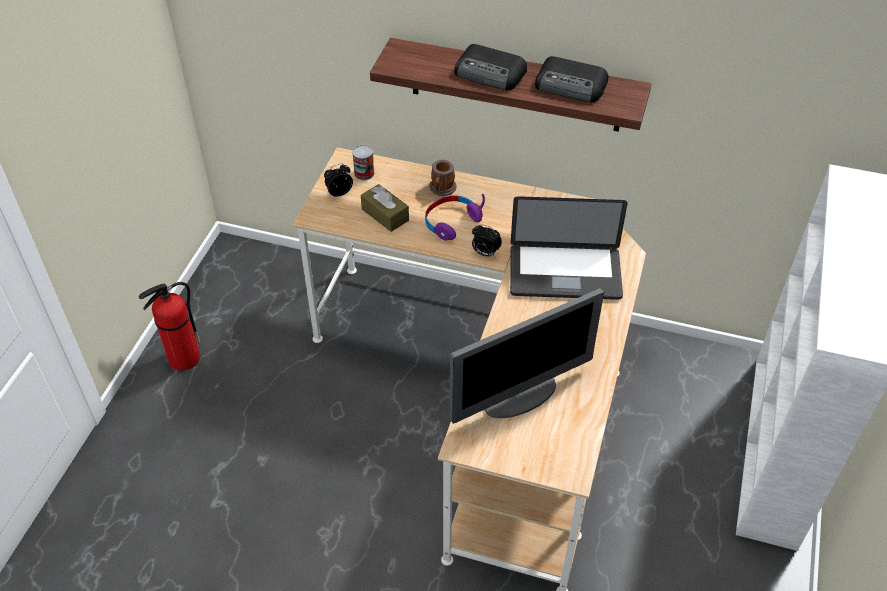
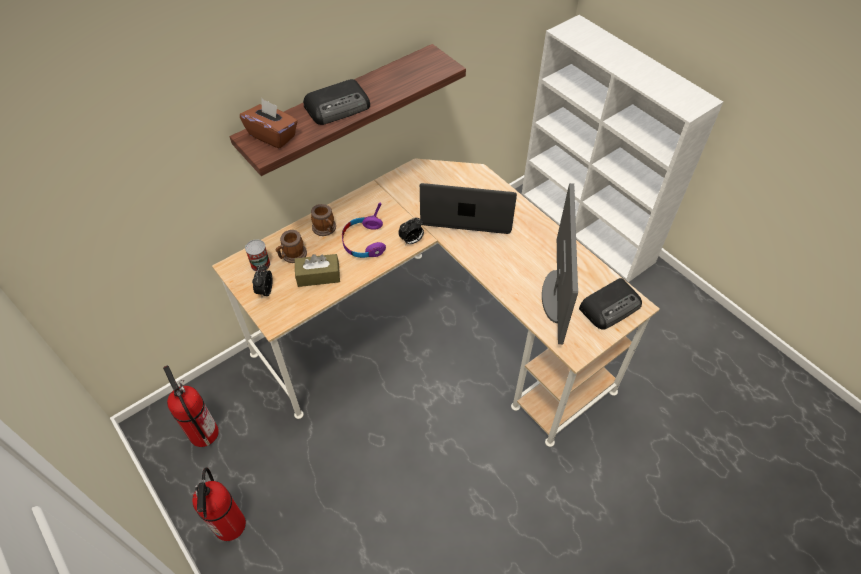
camera: 55 degrees left, 5 degrees up
laptop [510,196,628,300] -> laptop turned 120 degrees counterclockwise [420,183,517,234]
radio [535,56,608,102] -> radio moved to [579,278,642,330]
none -> fire extinguisher [163,365,219,447]
none -> brown tissue box [240,99,298,149]
none -> mug [276,230,307,263]

